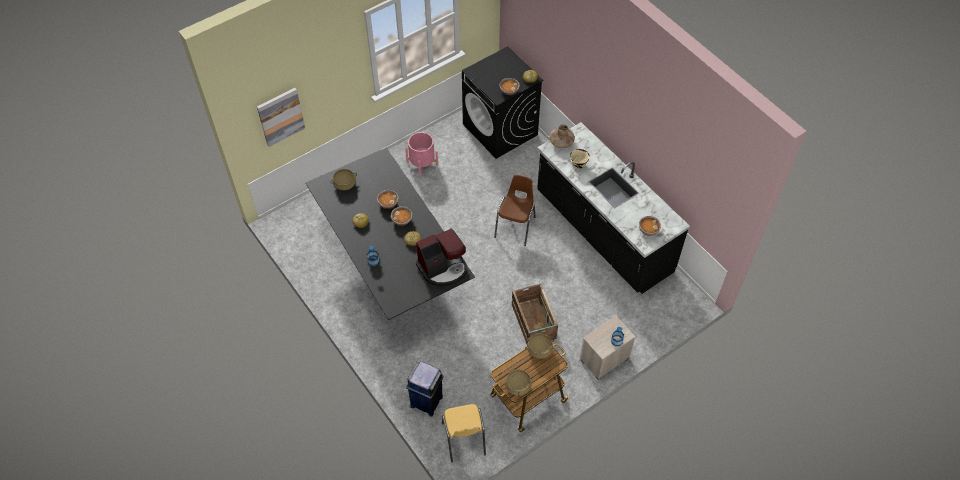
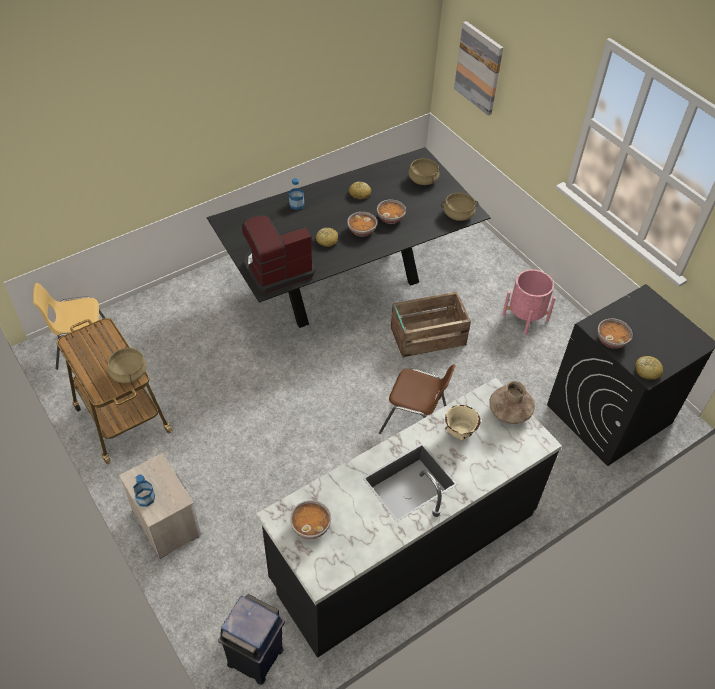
camera: 90 degrees right, 5 degrees down
blue trash can [406,361,444,417] -> blue trash can moved to [218,594,285,685]
coffee machine [416,229,467,286] -> coffee machine turned 90 degrees clockwise [242,215,315,293]
beige cooking pot [505,368,531,397] -> beige cooking pot moved to [441,192,479,221]
crate [512,284,558,344] -> crate moved to [391,292,471,358]

